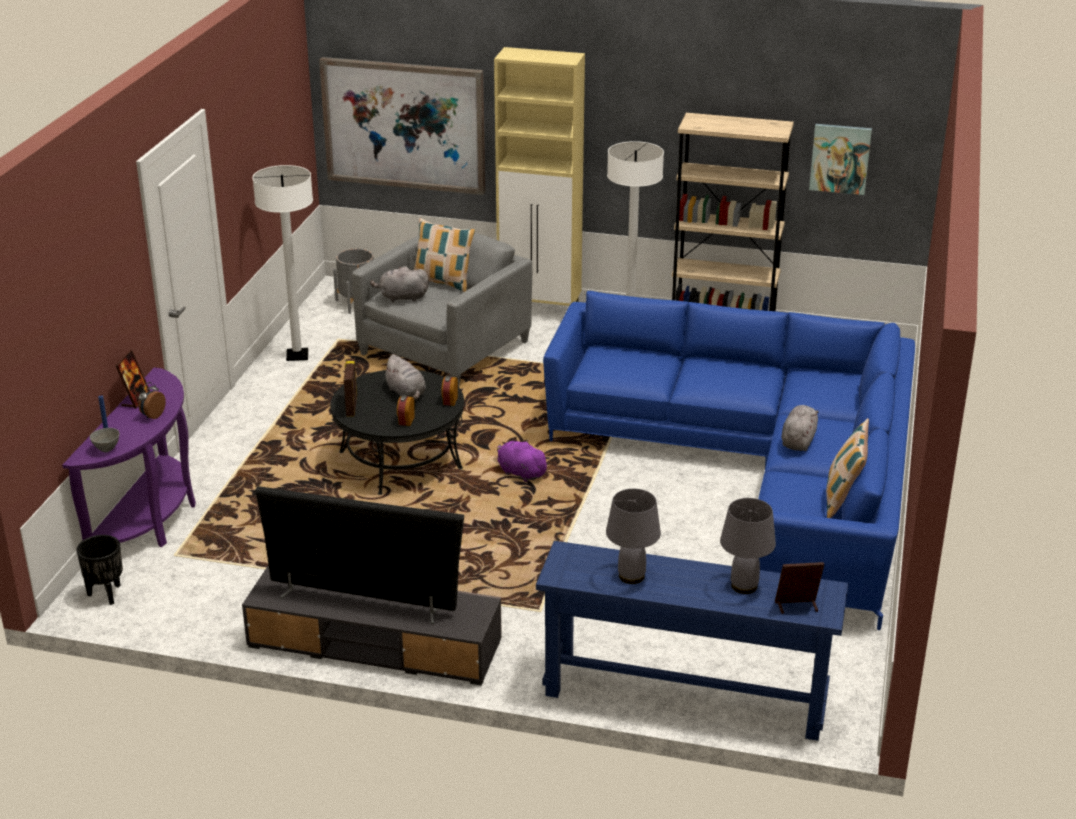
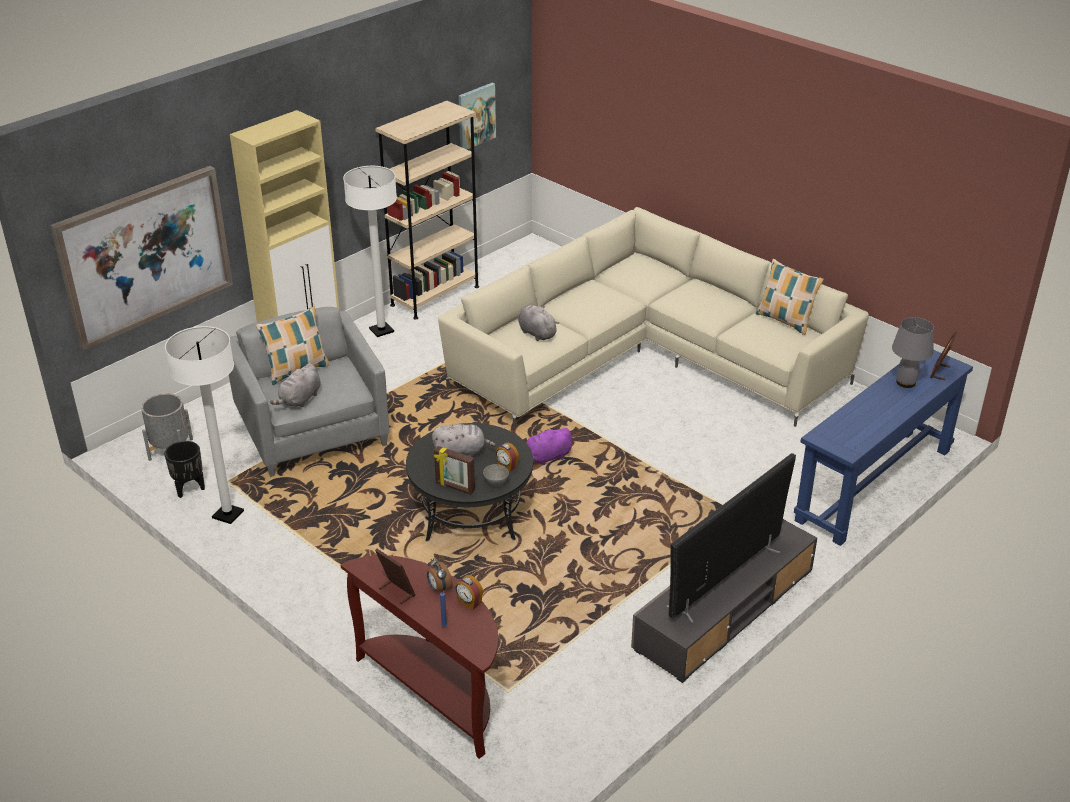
camera: 60 degrees left, 5 degrees up
purple console table [62,367,196,547] -> brown console table [341,555,499,759]
black planter [76,535,123,605] -> black planter moved to [164,441,205,498]
grey bowl [90,428,120,452] -> grey bowl moved to [483,464,509,486]
alarm clock [441,375,458,406] -> alarm clock moved to [455,575,483,610]
blue sofa [543,291,915,630] -> beige sofa [438,207,869,428]
grey table lamp [606,489,661,584] -> none
grey plush toy [781,405,819,451] -> grey plush toy moved to [518,305,559,341]

